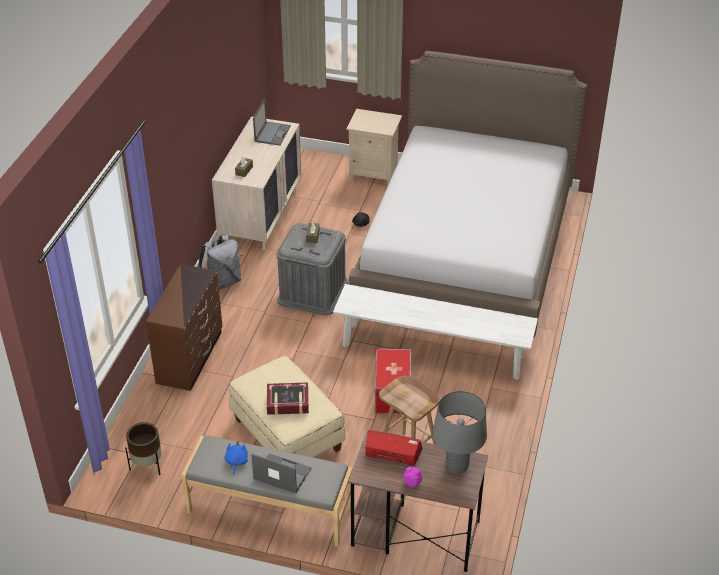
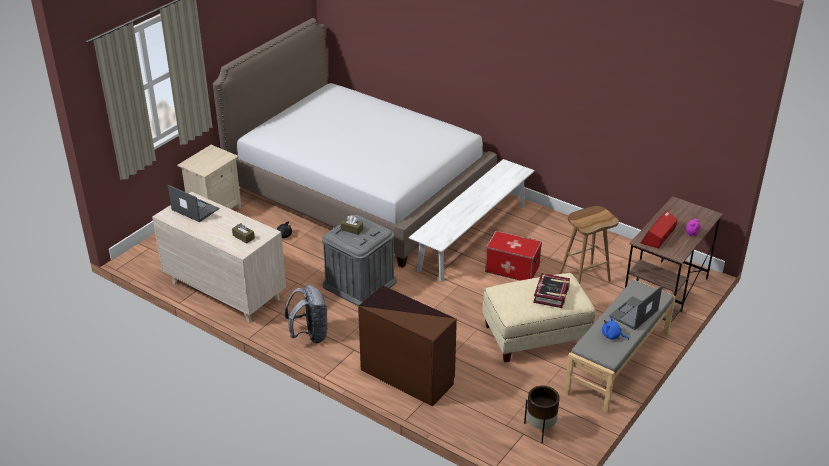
camera: 70 degrees left, 5 degrees down
grey table lamp [433,391,487,474] -> none

